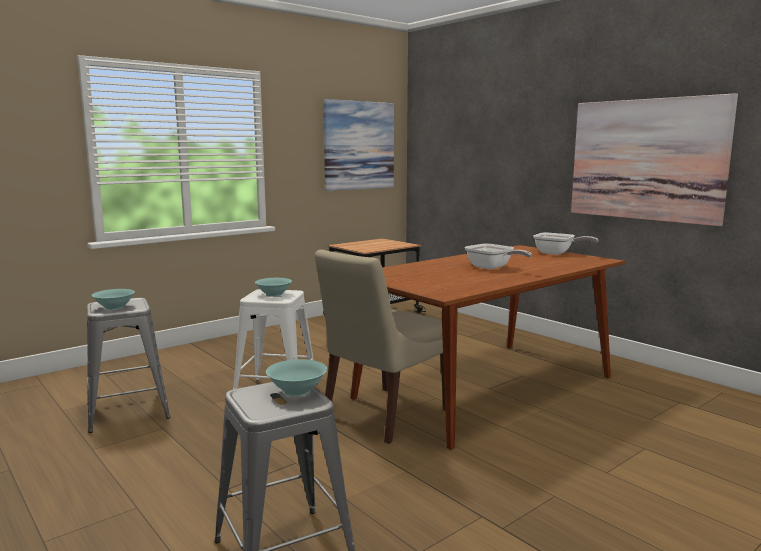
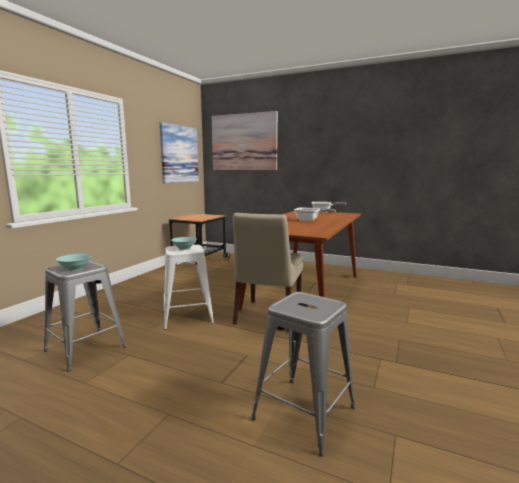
camera: 25 degrees left, 0 degrees up
turquoise bowl [266,359,327,396] -> none
picture [571,93,738,226] -> picture moved to [212,111,278,170]

